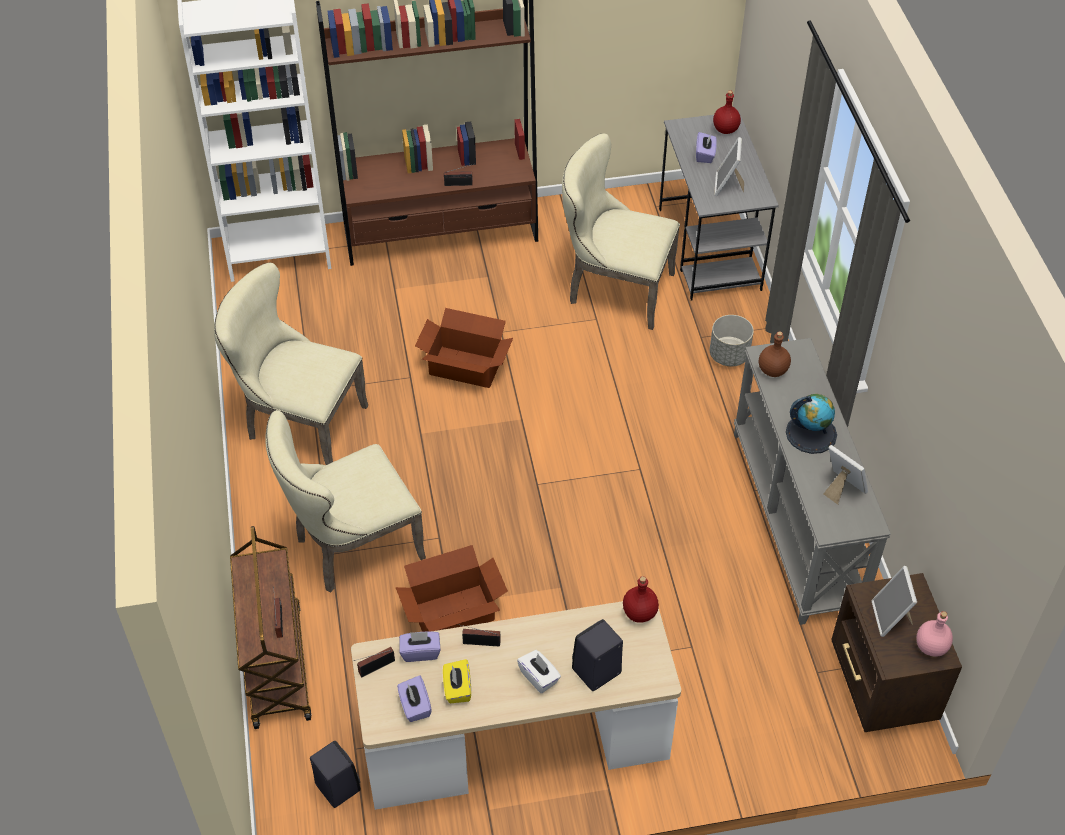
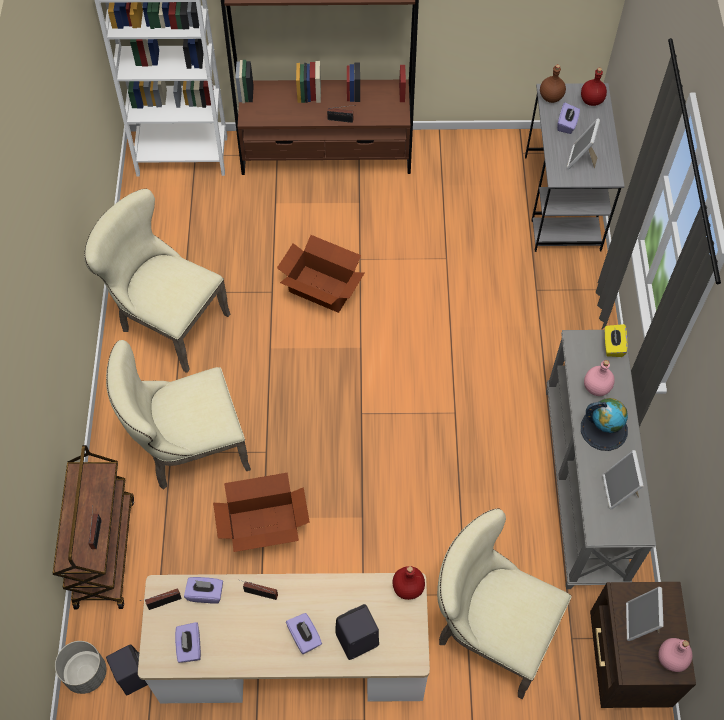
camera: 10 degrees right, 10 degrees up
yellow tissue box [443,659,471,703] -> yellow tissue box moved to [605,324,627,357]
white tissue box [517,650,561,693] -> purple tissue box [286,613,322,654]
beige chair [562,134,680,330] -> beige chair moved to [437,508,572,699]
grey planter [710,315,754,366] -> grey planter moved to [55,641,107,694]
brown bottle [759,331,791,377] -> brown bottle moved to [540,64,566,103]
picture frame [823,445,868,505] -> picture frame turned 150 degrees counterclockwise [603,450,644,509]
none -> pink bottle [584,360,615,396]

